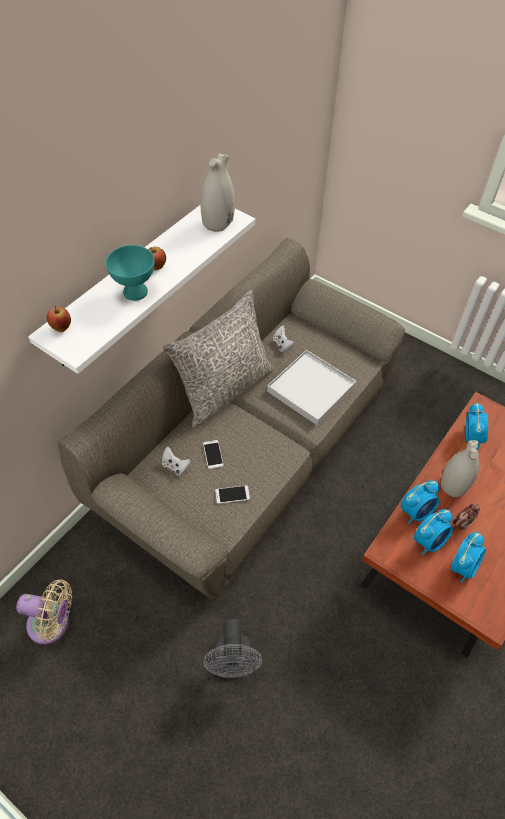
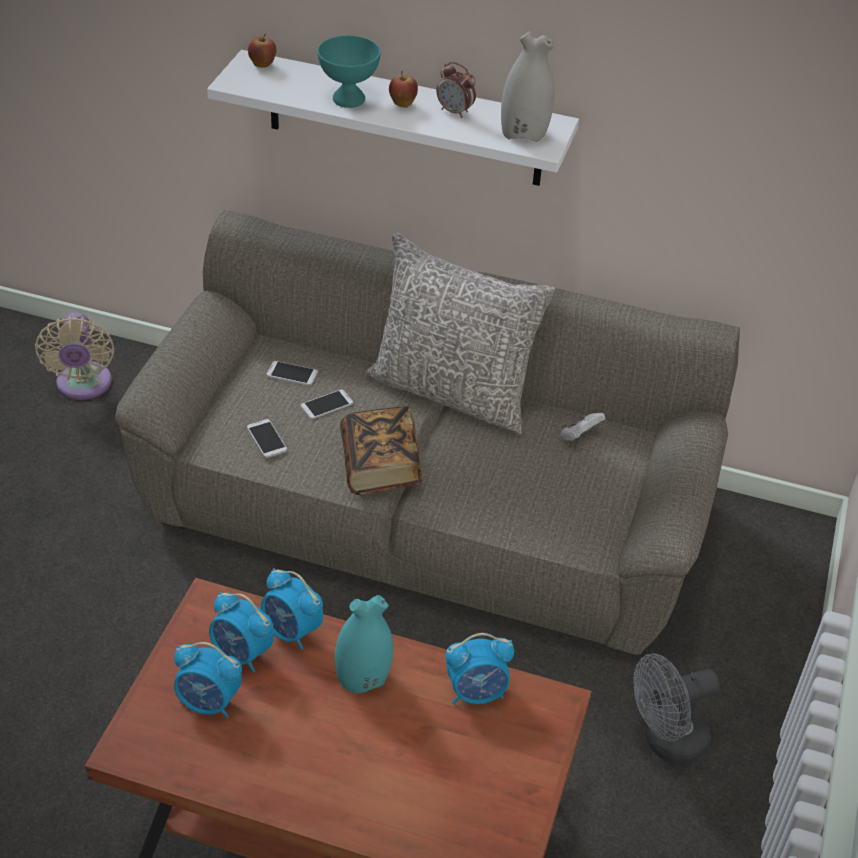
camera: 70 degrees right, 10 degrees down
white game controller [162,447,191,476] -> phone [266,361,318,386]
grey fan [203,619,262,678] -> grey fan moved to [634,654,720,764]
white tray [267,350,356,425] -> none
white vase [441,440,479,497] -> turquoise vase [335,595,393,694]
alarm clock [453,503,480,531] -> alarm clock moved to [437,62,476,118]
none -> book [340,406,422,495]

